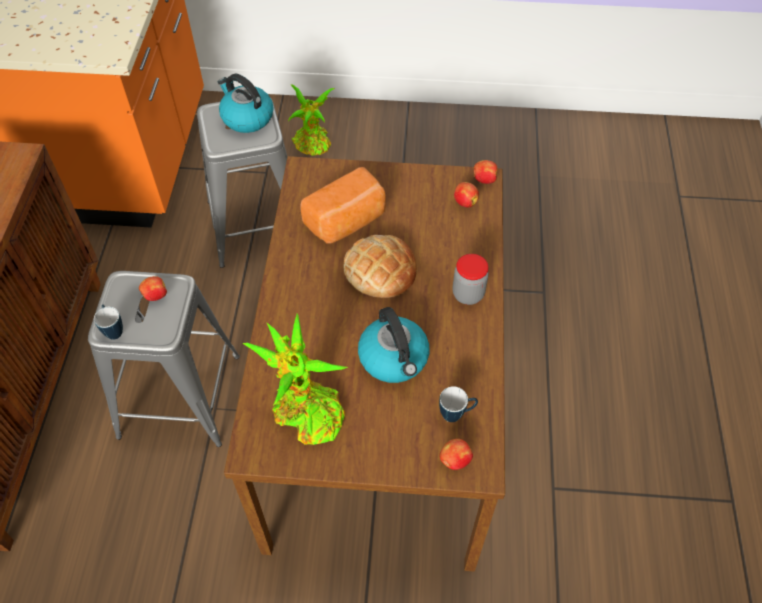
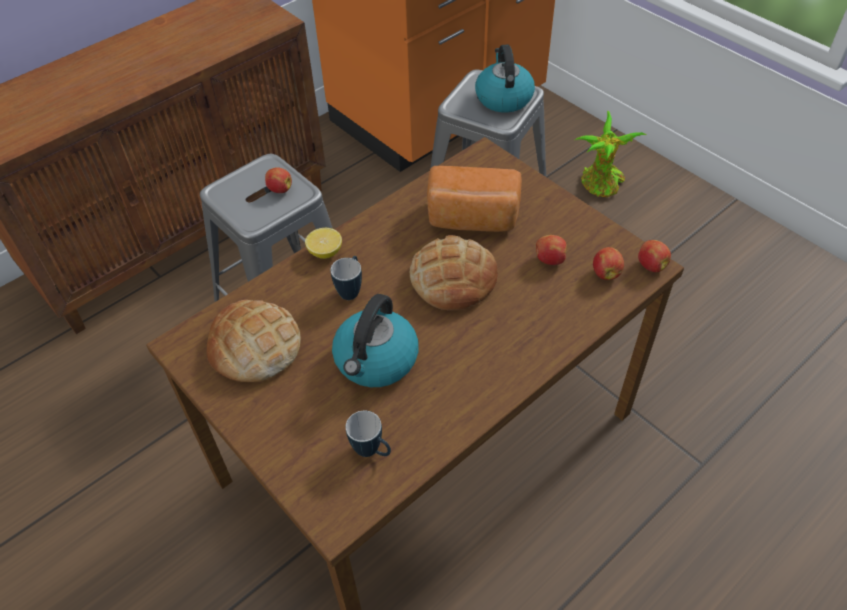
camera: 45 degrees right, 5 degrees down
mug [94,305,123,340] -> mug moved to [330,256,362,300]
potted plant [243,314,348,445] -> bread [207,300,301,382]
apple [440,439,473,470] -> apple moved to [536,235,567,265]
jar [453,254,489,305] -> none
none -> lemon [305,228,342,259]

